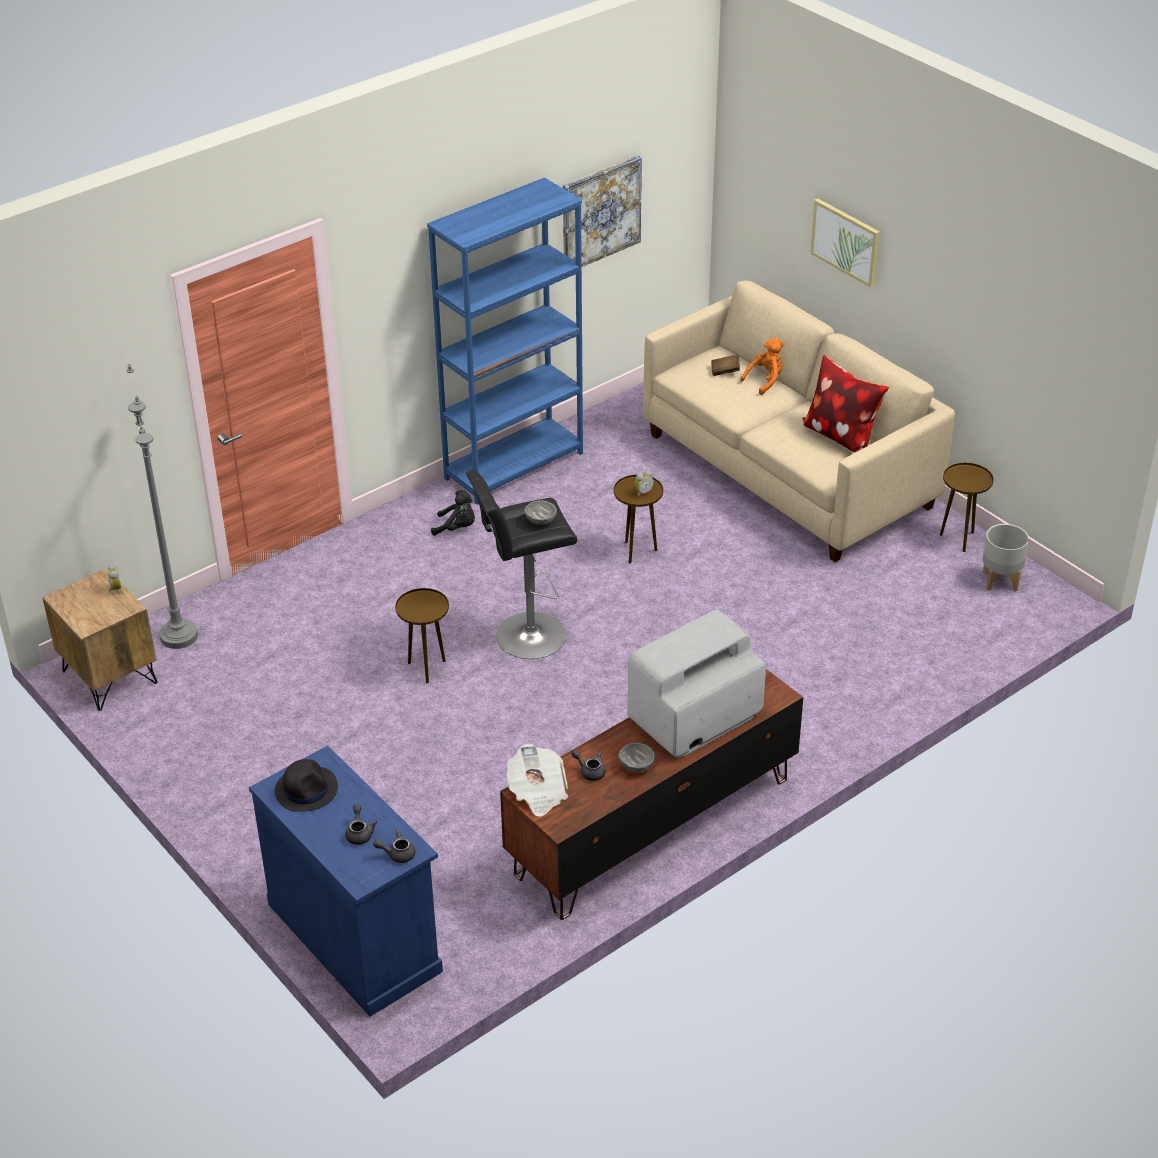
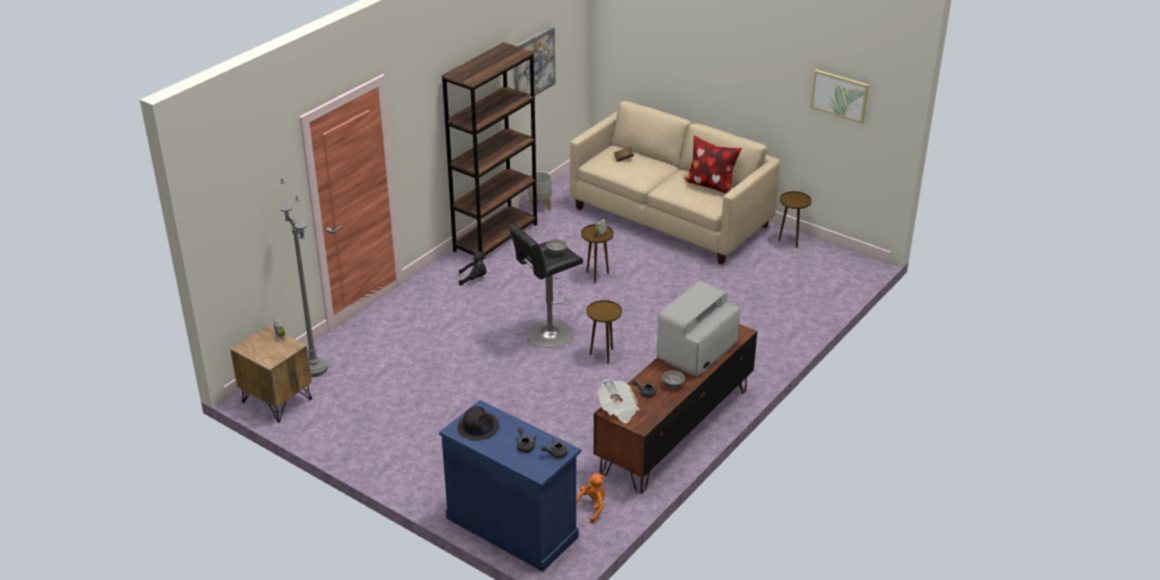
camera: 15 degrees left, 5 degrees down
brown side table [395,588,449,683] -> brown side table moved to [587,300,622,364]
blue bookcase [427,178,583,504] -> brown bookcase [442,42,537,262]
orange plush toy [740,338,784,395] -> orange plush toy moved to [576,474,605,523]
picture [810,199,880,288] -> picture moved to [811,69,869,124]
grey planter [983,524,1029,591] -> grey planter moved to [527,171,552,212]

